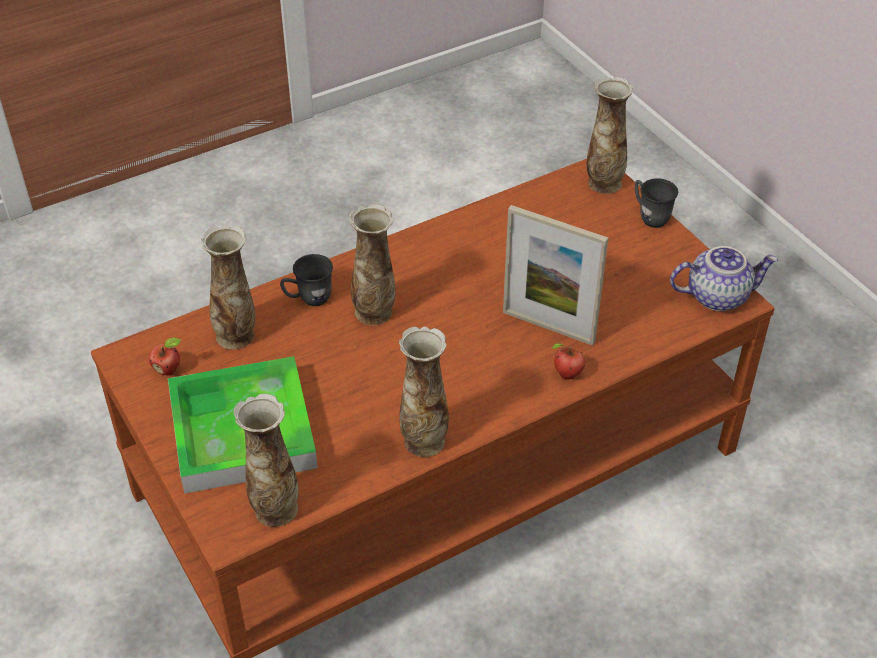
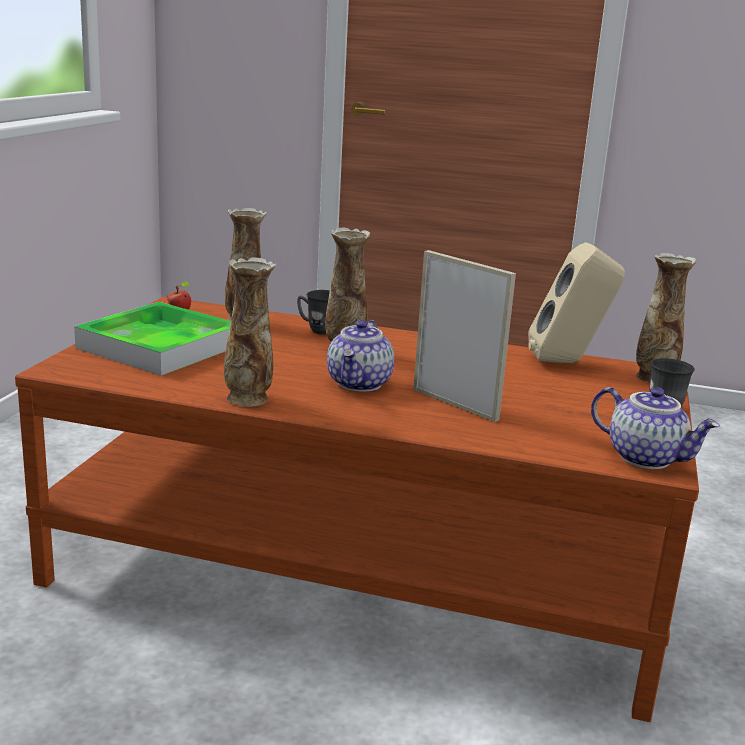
camera: 45 degrees right, 25 degrees down
vase [234,393,299,527] -> none
picture frame [503,205,608,346] -> picture frame turned 150 degrees clockwise [413,250,516,422]
apple [552,343,585,379] -> none
none -> teapot [327,320,394,392]
none -> beige speaker [528,242,625,363]

